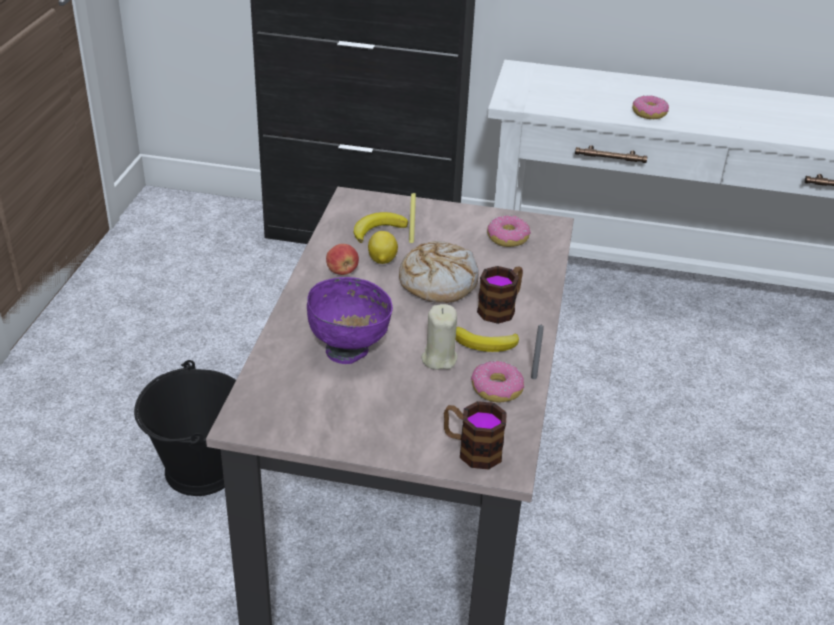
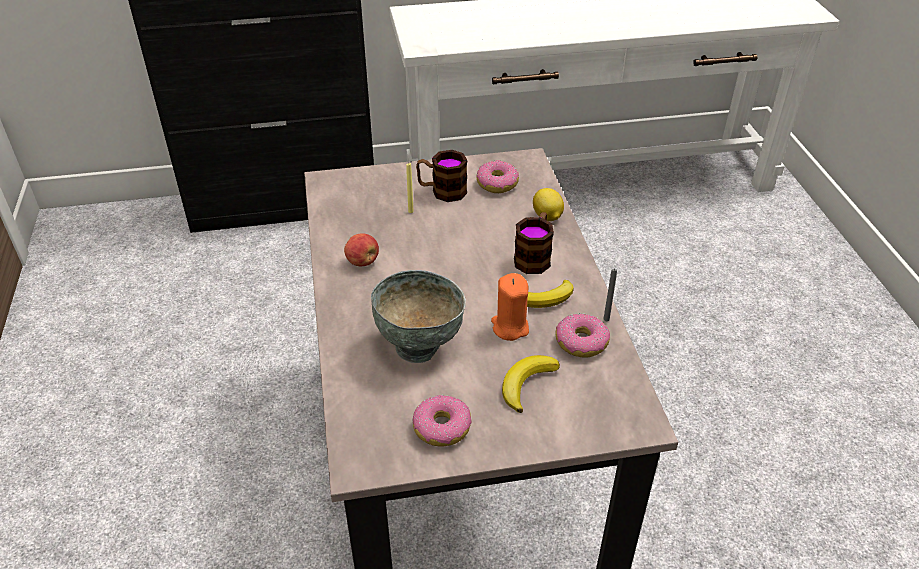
camera: 20 degrees left, 5 degrees up
black bucket [134,360,236,496] -> none
purple bowl [307,277,393,364] -> grey bowl [371,270,466,363]
banana [353,212,408,243] -> banana moved to [502,355,560,413]
lemon [368,231,398,264] -> lemon moved to [533,188,564,221]
bread [399,241,479,303] -> none
beige candle [421,304,458,370] -> orange candle [491,273,529,341]
mug [444,401,507,470] -> mug moved to [416,150,467,202]
donut [632,95,669,119] -> donut moved to [413,395,472,446]

